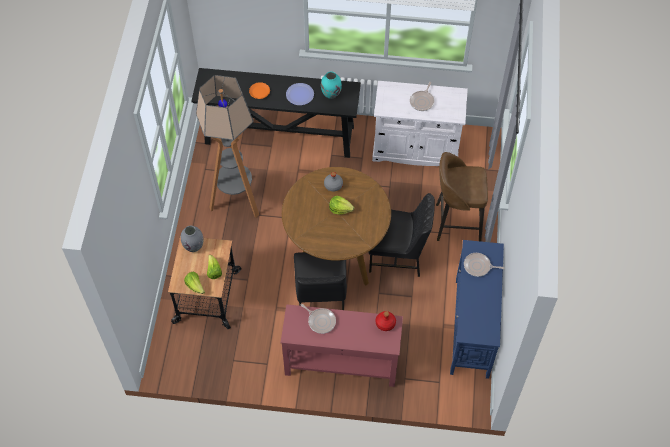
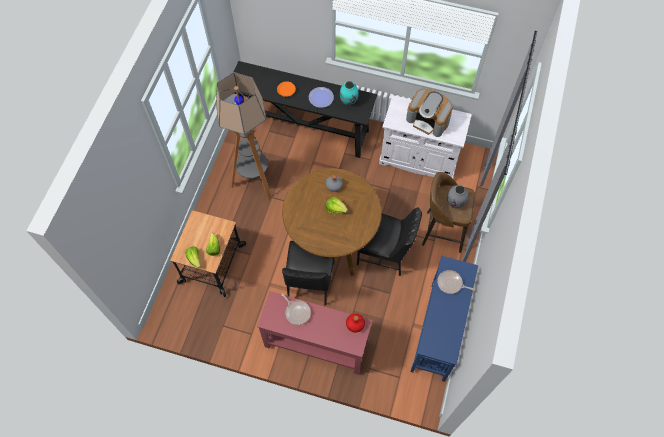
camera: 10 degrees right, 5 degrees up
grey vase [181,226,204,252] -> grey vase moved to [447,185,468,208]
frying pan [410,82,434,111] -> coffee machine [406,89,453,137]

